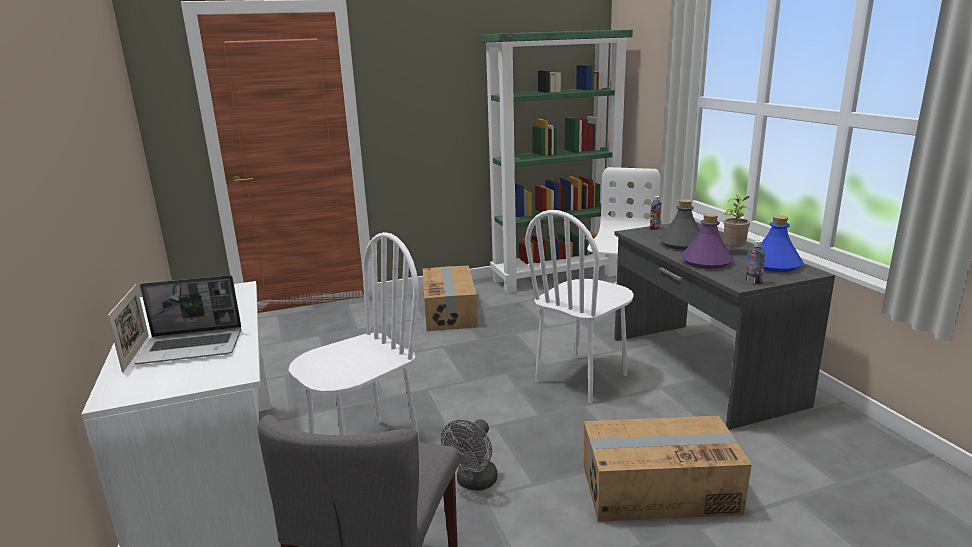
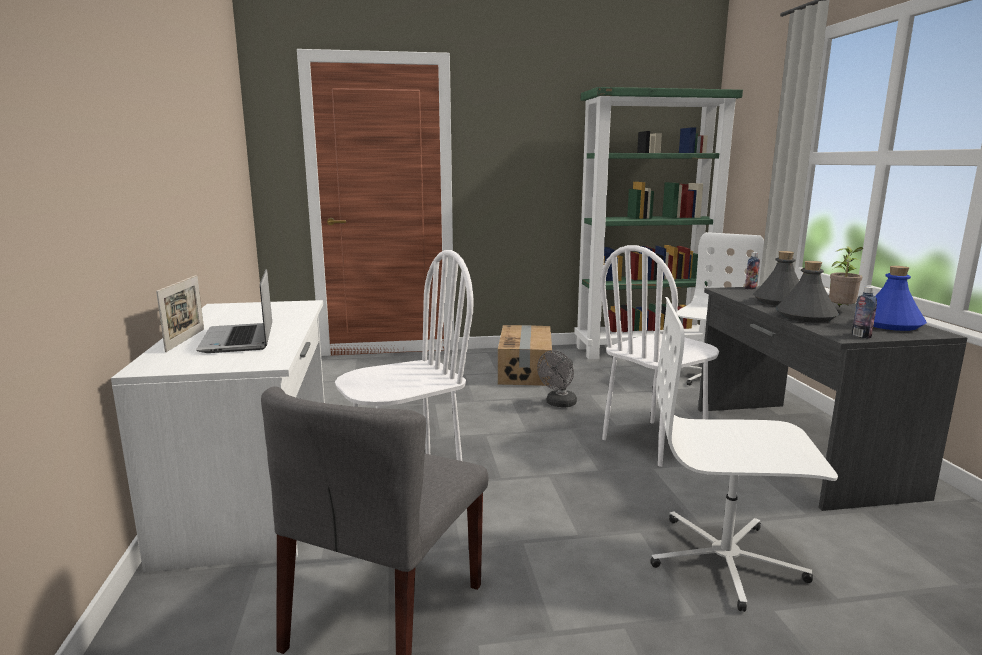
camera: 10 degrees right, 5 degrees down
laptop [134,275,241,364] -> laptop turned 75 degrees clockwise [196,269,272,353]
grey fan [441,419,498,491] -> grey fan moved to [537,350,577,408]
cardboard box [584,416,752,522] -> white office chair [650,297,838,612]
purple bottle [681,213,734,269] -> grey bottle [776,261,839,323]

